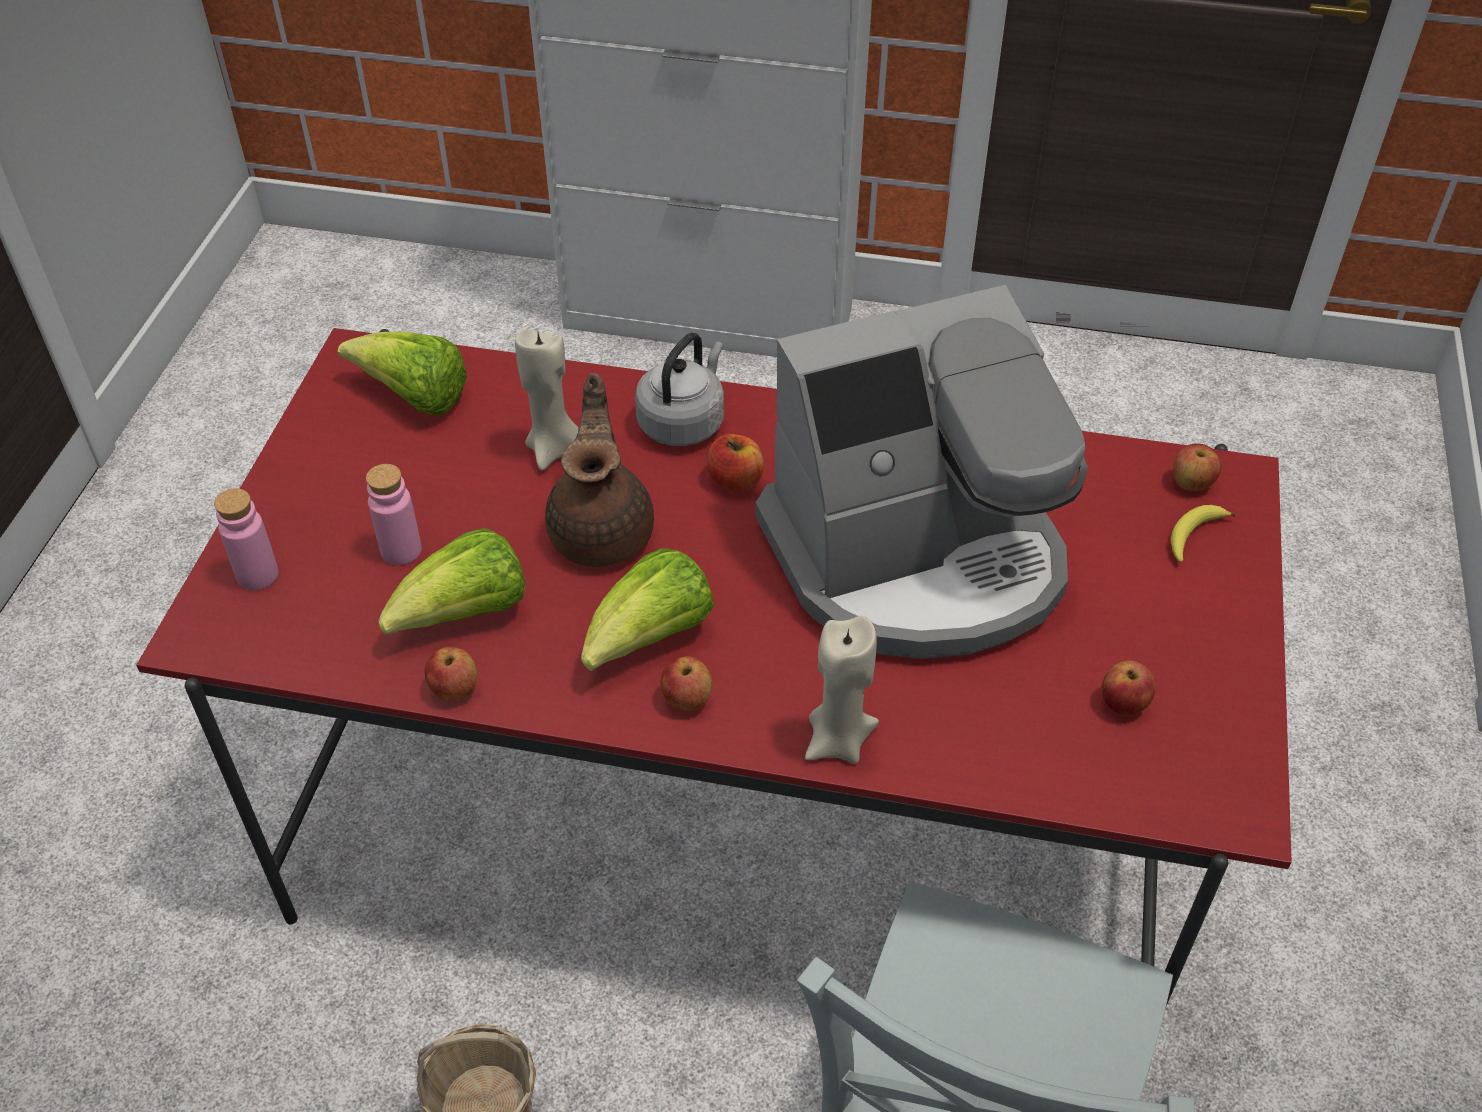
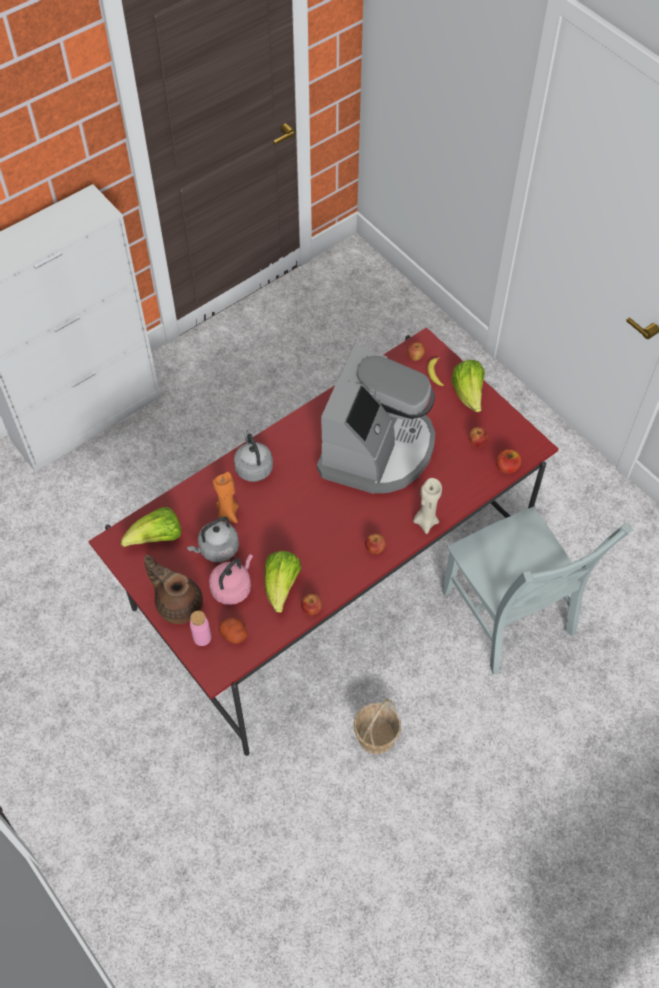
camera: 50 degrees left, 10 degrees up
pink bottle [366,464,422,565] -> pink kettle [209,554,253,605]
beige candle [515,329,579,470] -> orange candle [213,472,238,523]
brown teapot [545,373,654,567] -> brown teapot moved to [144,555,203,624]
lettuce [581,548,714,671] -> lettuce moved to [452,360,485,412]
apple [707,434,764,492] -> apple moved to [496,449,521,473]
none -> grey kettle [187,517,239,563]
none -> potato [219,618,248,644]

